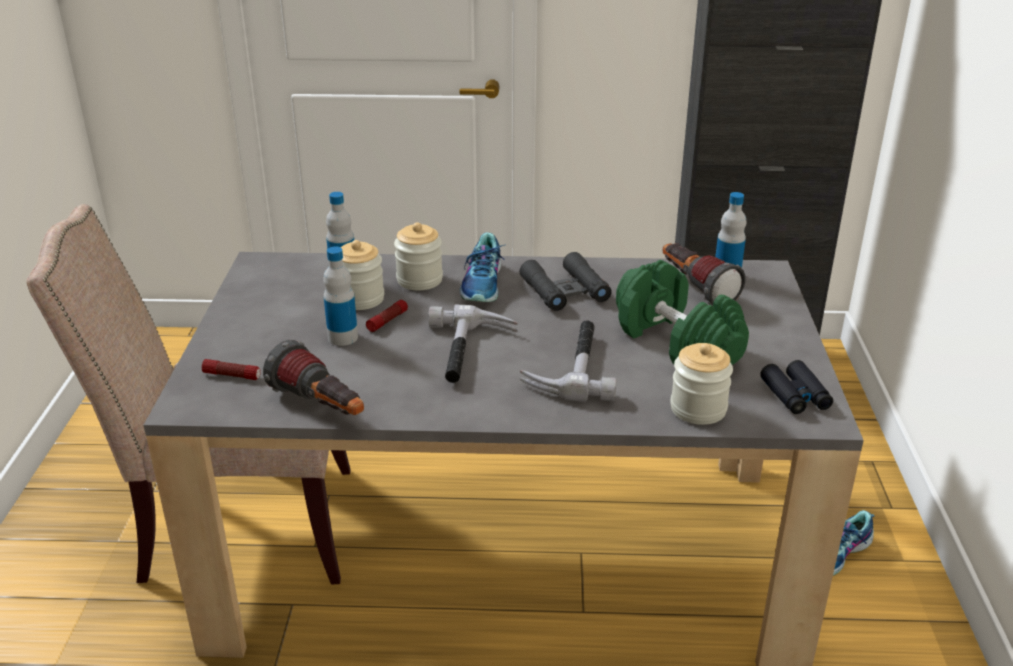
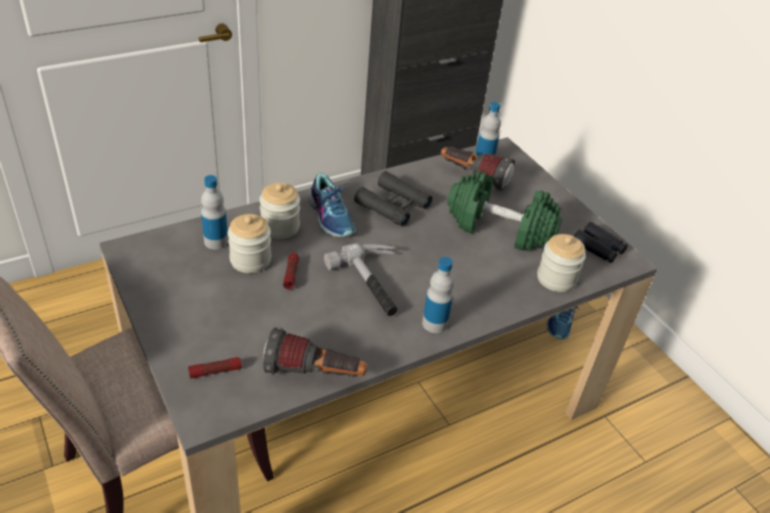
camera: 35 degrees left, 10 degrees up
bottle [323,246,358,346] -> bottle moved to [422,257,454,333]
hammer [519,320,617,402] -> none

